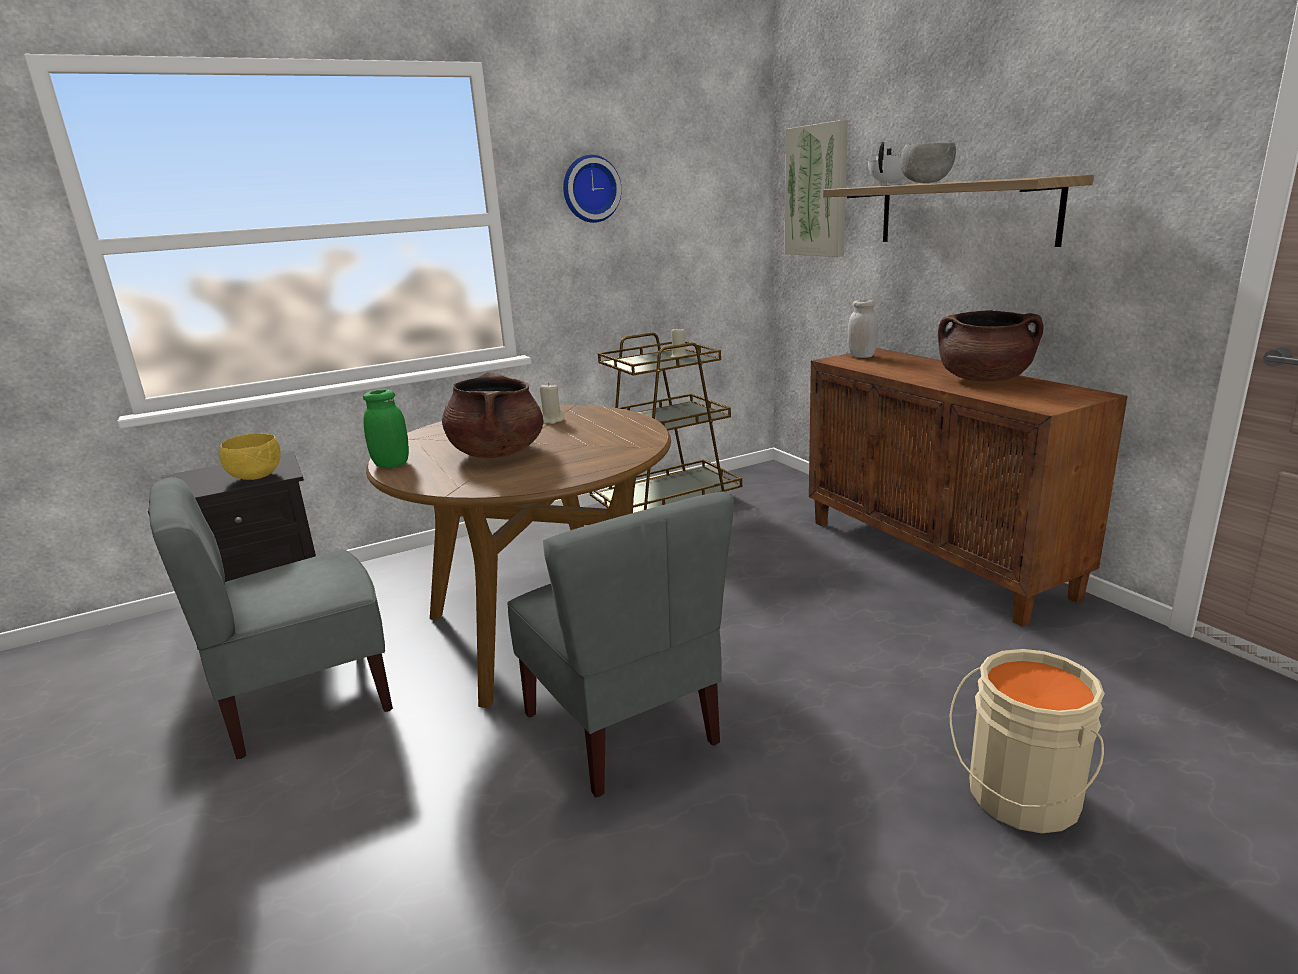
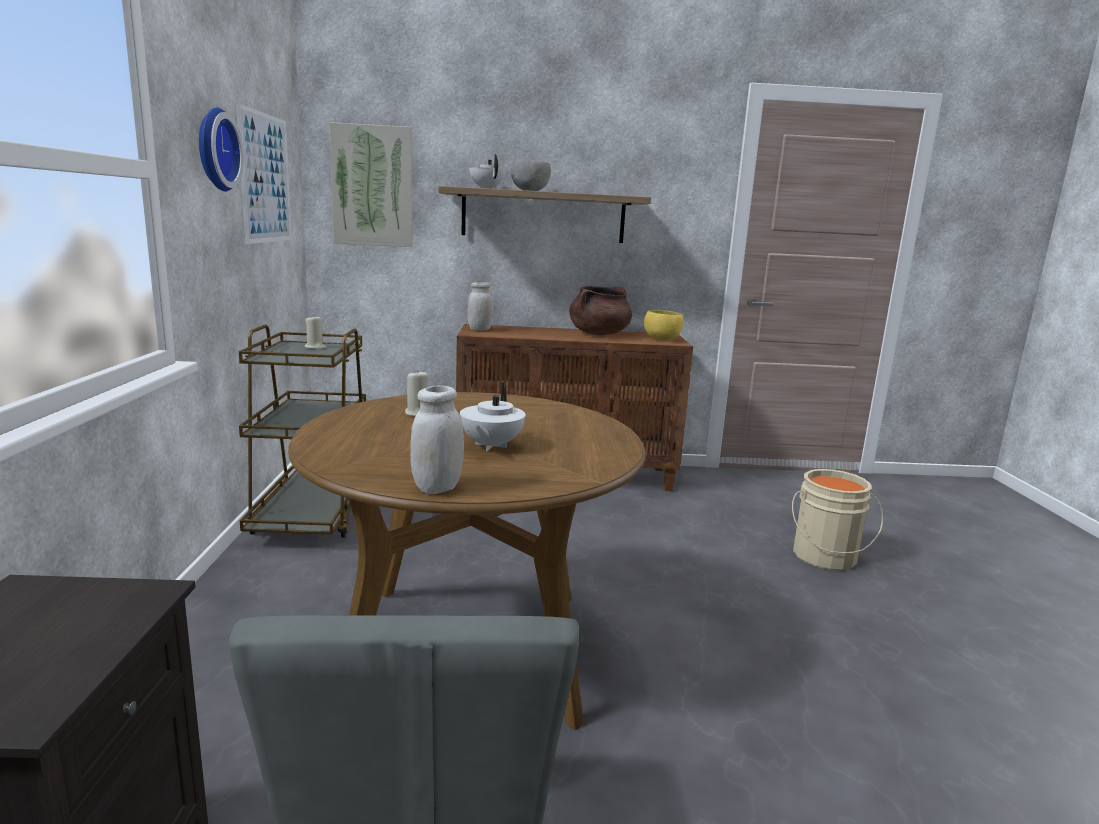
camera: 65 degrees left, 5 degrees down
yellow bowl [219,433,281,480] -> yellow bowl moved to [644,310,684,340]
green jar [363,390,409,467] -> white jar [410,386,464,494]
brown cooking pot [442,372,543,458] -> white teapot [460,383,526,451]
grey chair [507,492,734,798] -> none
none -> picture [236,103,292,244]

